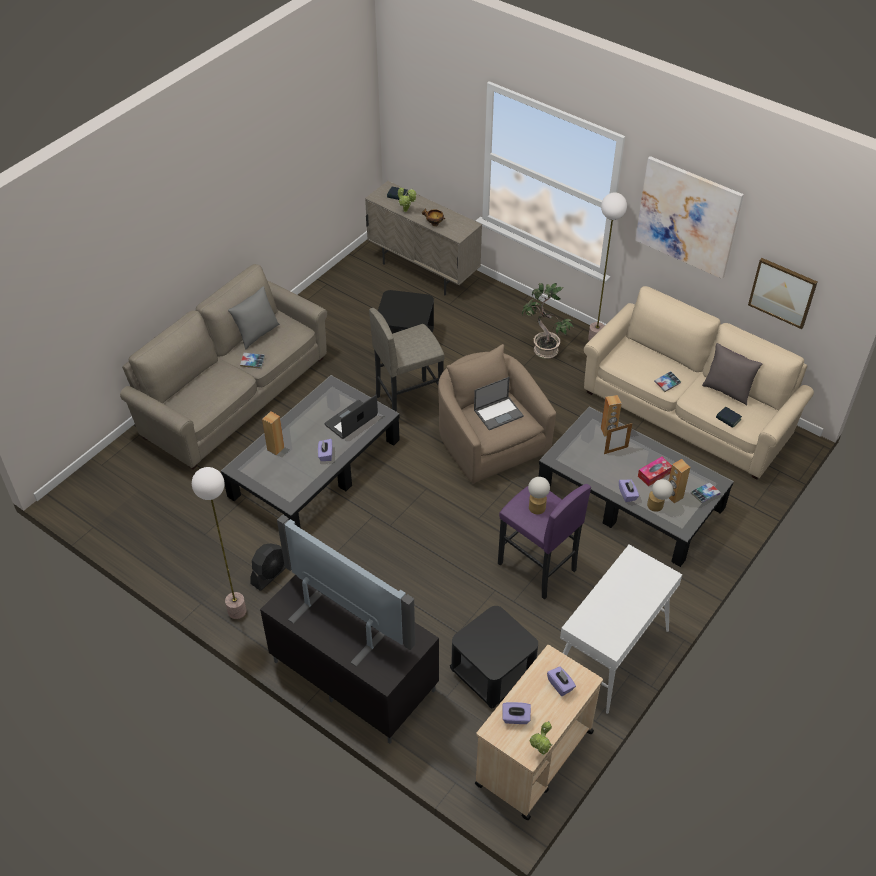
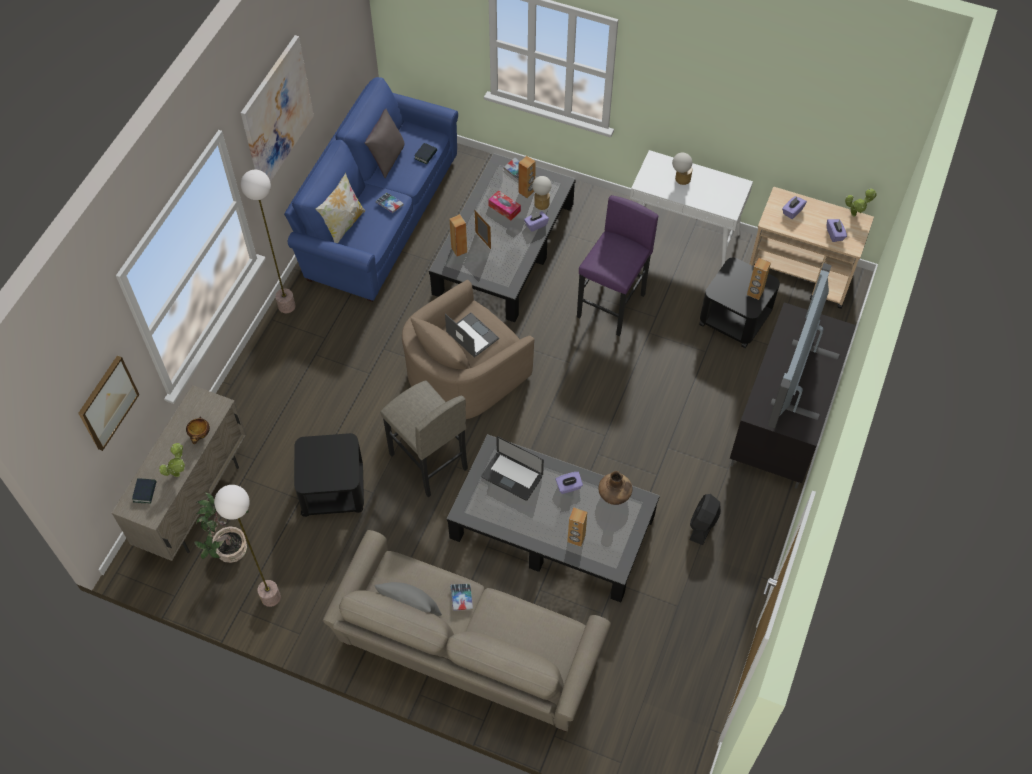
camera: 105 degrees left, 10 degrees up
floor lamp [192,467,247,619] -> floor lamp moved to [214,485,281,607]
black fan [250,543,286,591] -> black fan turned 90 degrees counterclockwise [689,494,721,545]
potted plant [522,283,574,359] -> potted plant moved to [194,492,249,563]
table lamp [528,477,550,514] -> table lamp moved to [672,153,692,185]
beige sofa [584,286,814,480] -> blue sofa [284,77,458,302]
picture [748,258,817,329] -> picture moved to [78,355,139,451]
none -> pillow [316,173,365,243]
none -> brown vase [599,471,632,505]
none -> brown speaker [747,258,771,300]

